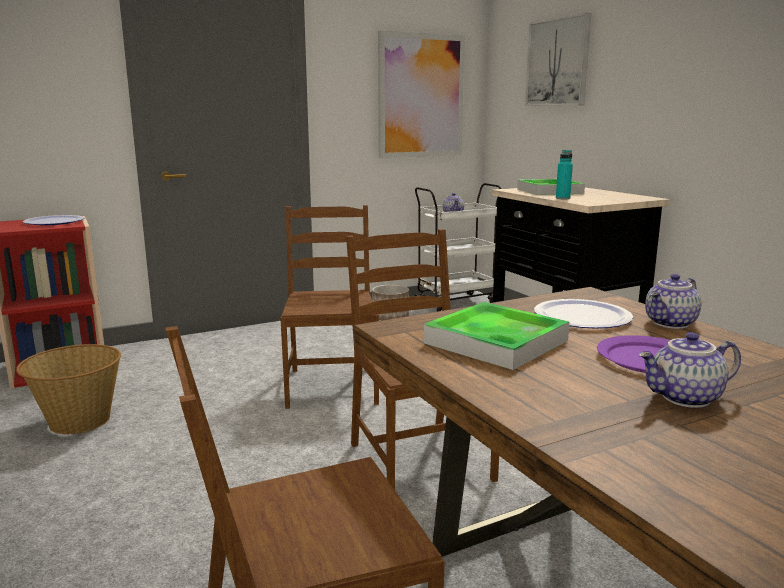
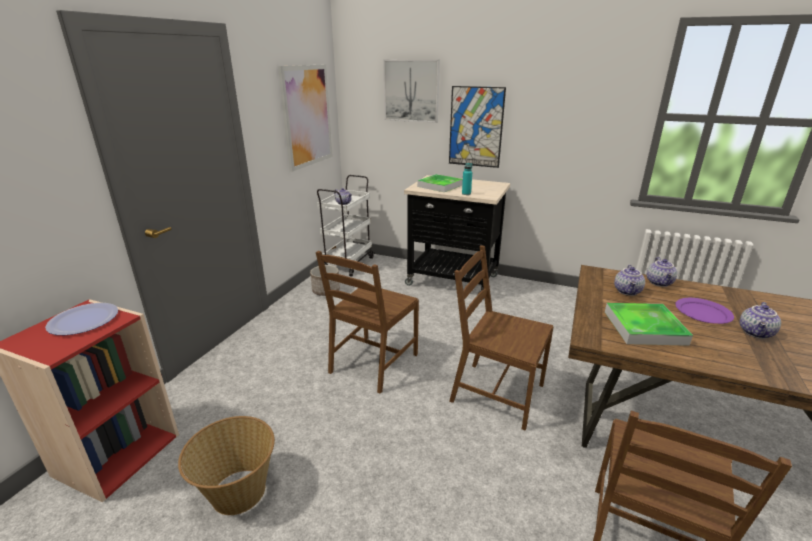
camera: 40 degrees left, 10 degrees up
brown chair [280,205,379,409] -> brown chair turned 105 degrees counterclockwise [316,251,419,393]
plate [534,299,633,328] -> teapot [614,265,645,296]
none -> picture [449,86,506,168]

